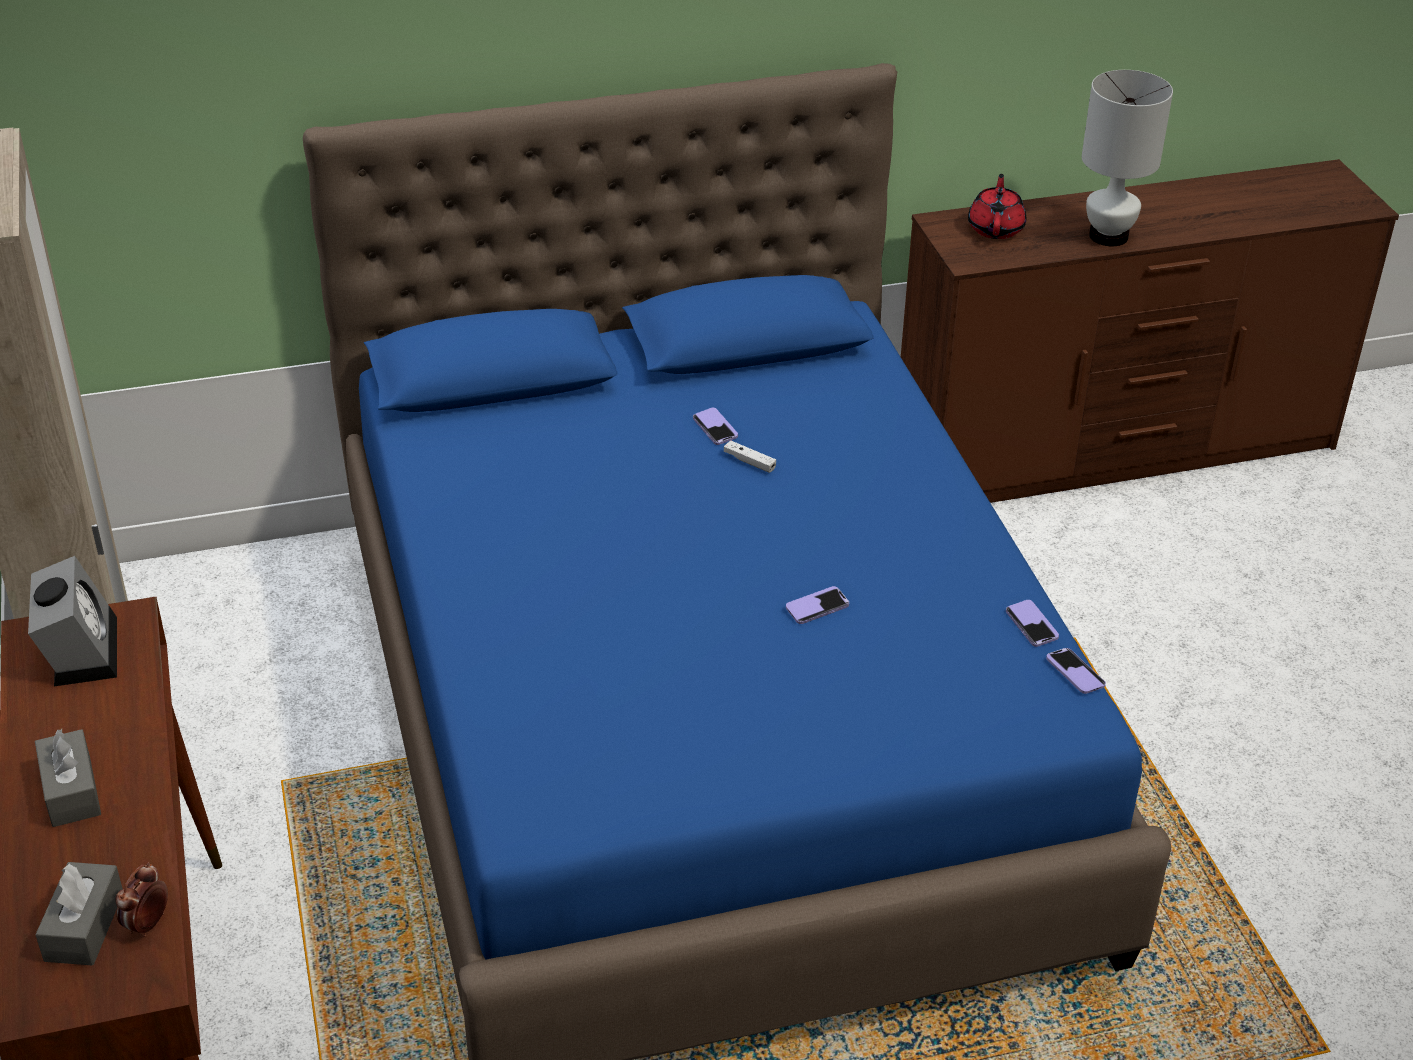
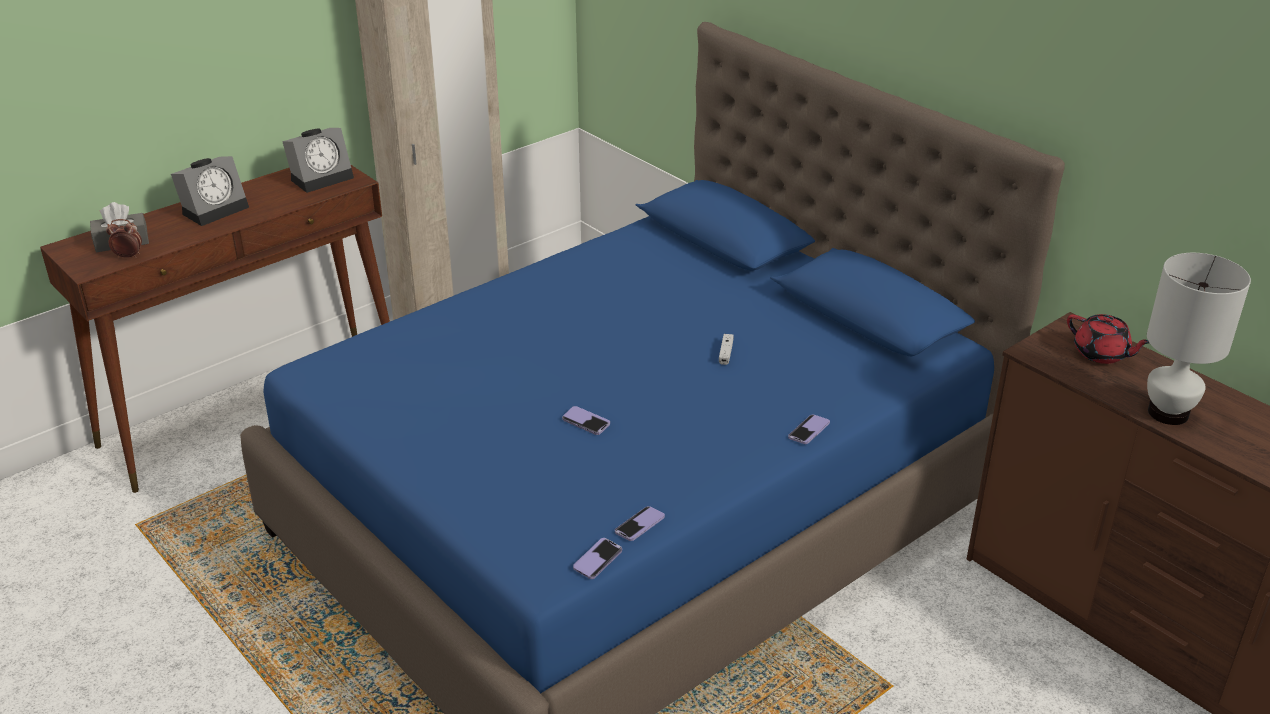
camera: 65 degrees right, 5 degrees down
grey tissue box [35,729,101,827] -> alarm clock [171,156,249,226]
phone [693,408,738,445] -> phone moved to [788,415,830,444]
red teapot [968,174,1026,239] -> red teapot turned 60 degrees clockwise [1067,314,1149,364]

